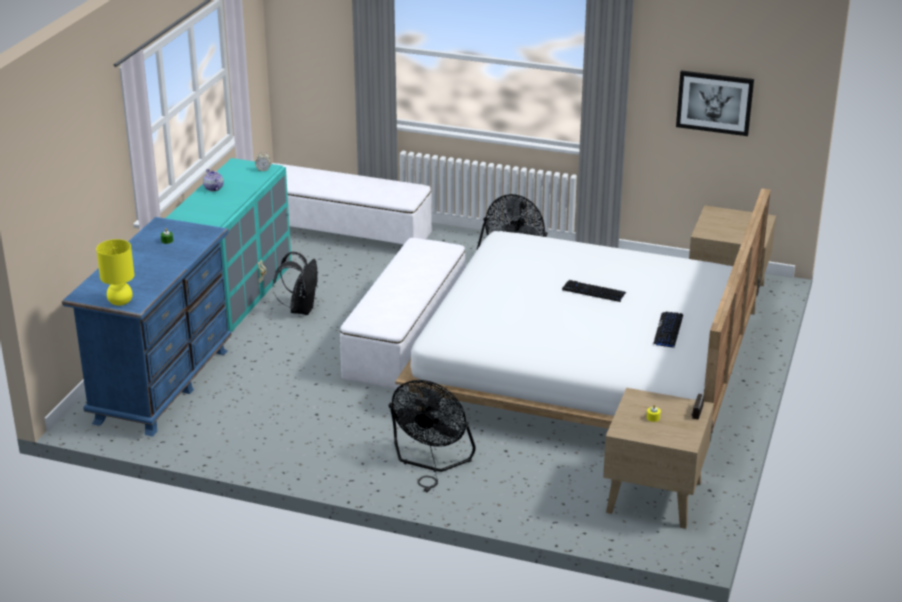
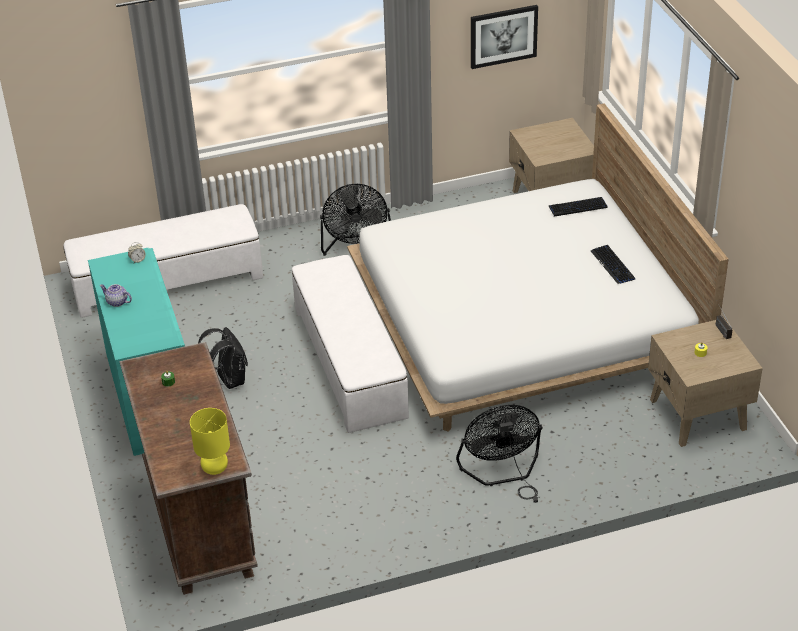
camera: 35 degrees left, 10 degrees up
blue dresser [62,217,232,437] -> brown dresser [119,342,258,595]
keyboard [562,280,626,302] -> keyboard moved to [549,197,607,217]

